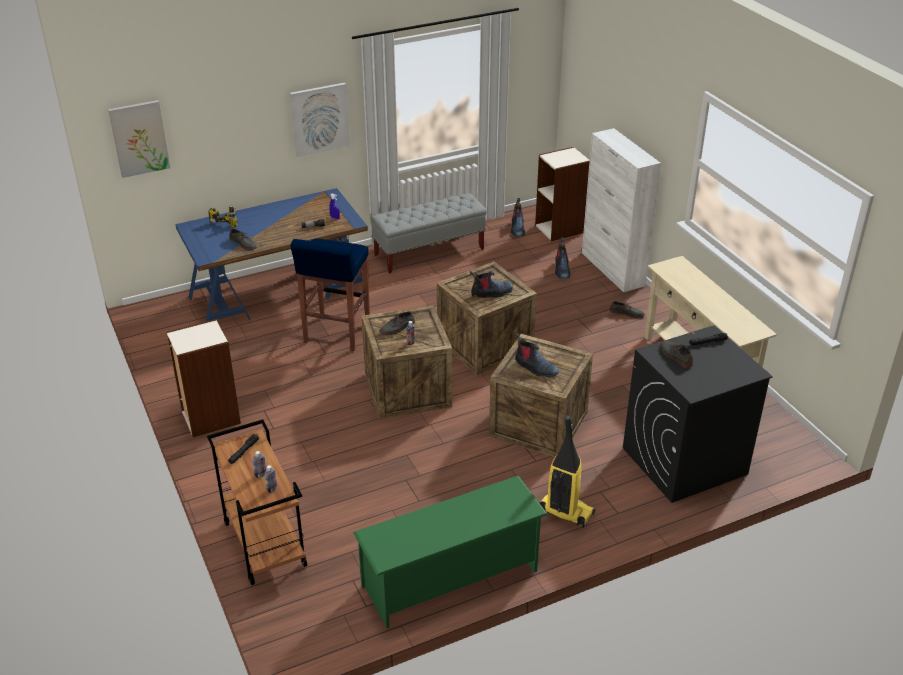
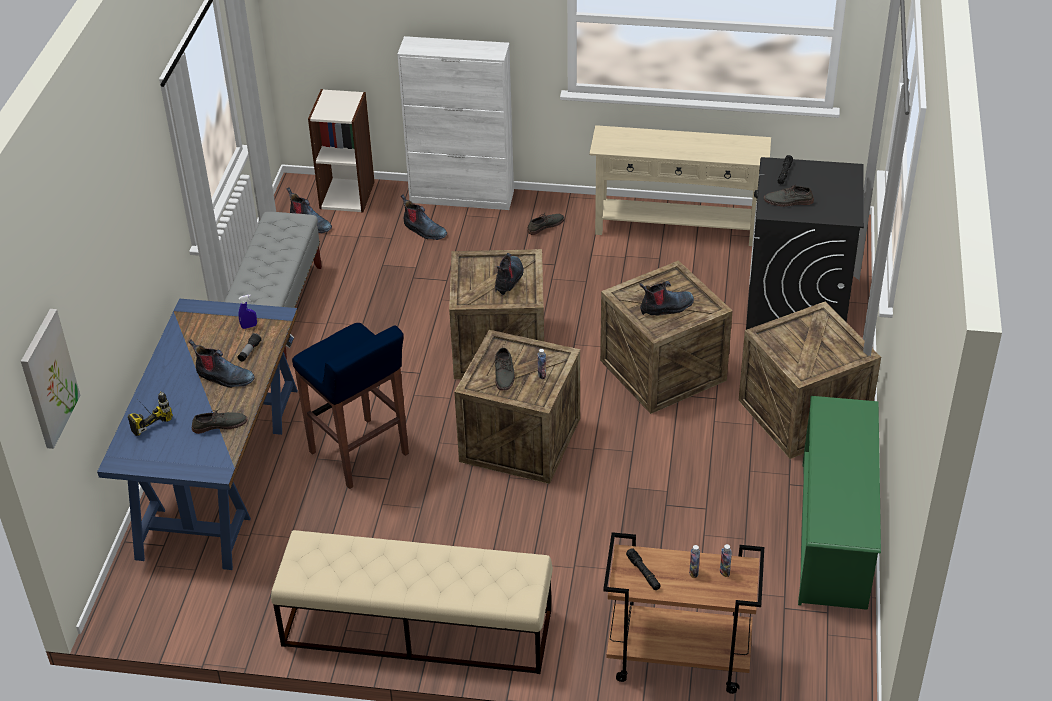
camera: 55 degrees left, 5 degrees up
bookcase [166,319,241,437] -> beige bench [271,530,553,674]
picture [290,83,350,157] -> none
vacuum cleaner [539,415,595,528] -> crate [739,301,881,459]
none -> boot [189,339,255,388]

